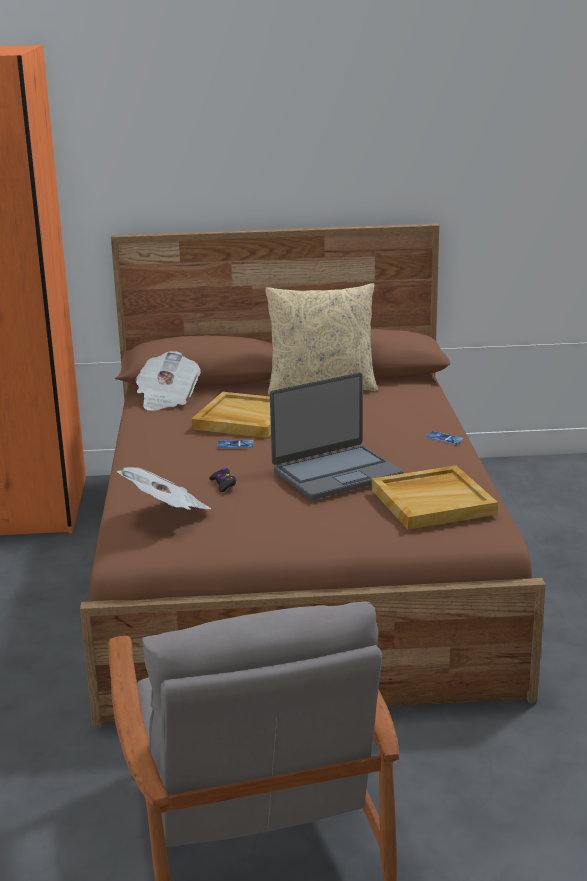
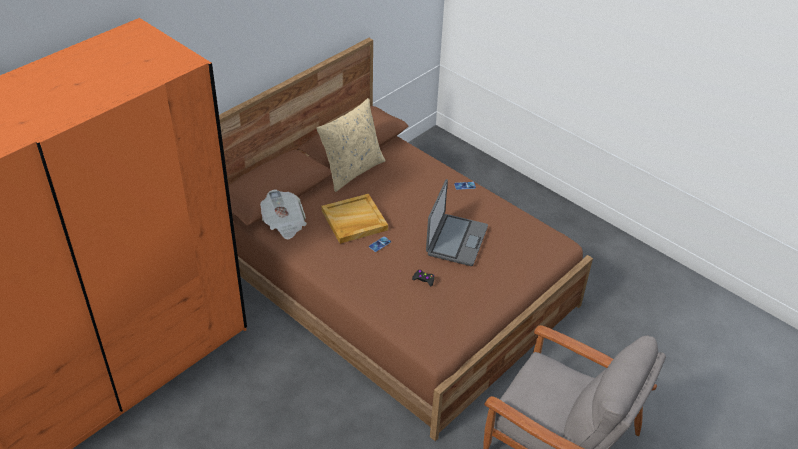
camera: 45 degrees left, 20 degrees up
newspaper [117,467,211,510] -> none
beige tray [372,465,498,530] -> none

